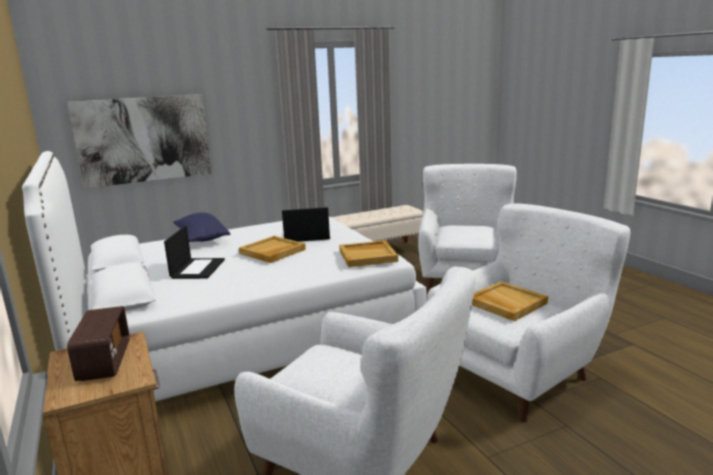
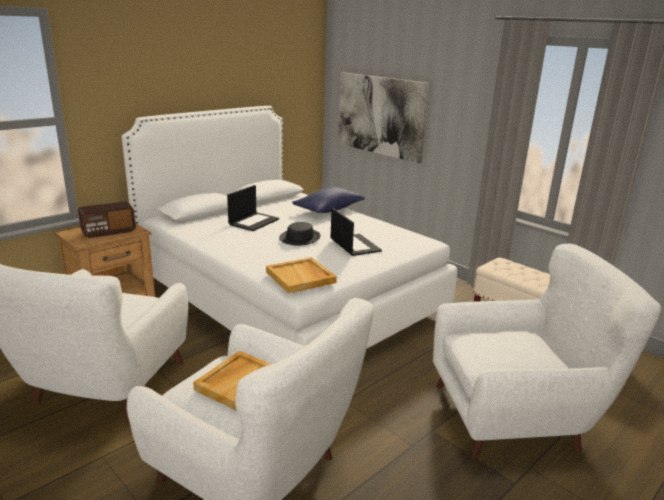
camera: 70 degrees right, 5 degrees up
laptop [164,226,225,279] -> laptop turned 45 degrees counterclockwise [227,185,279,231]
beige tray [239,236,306,263] -> black hat [279,222,321,246]

